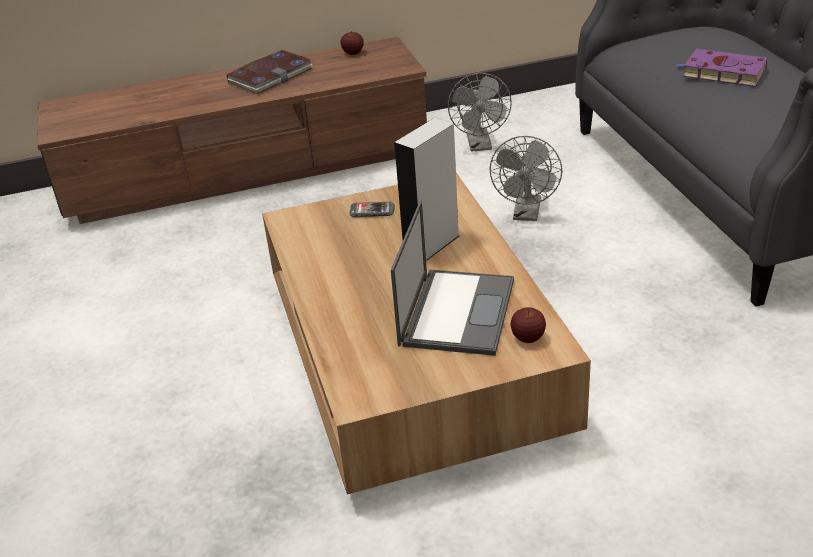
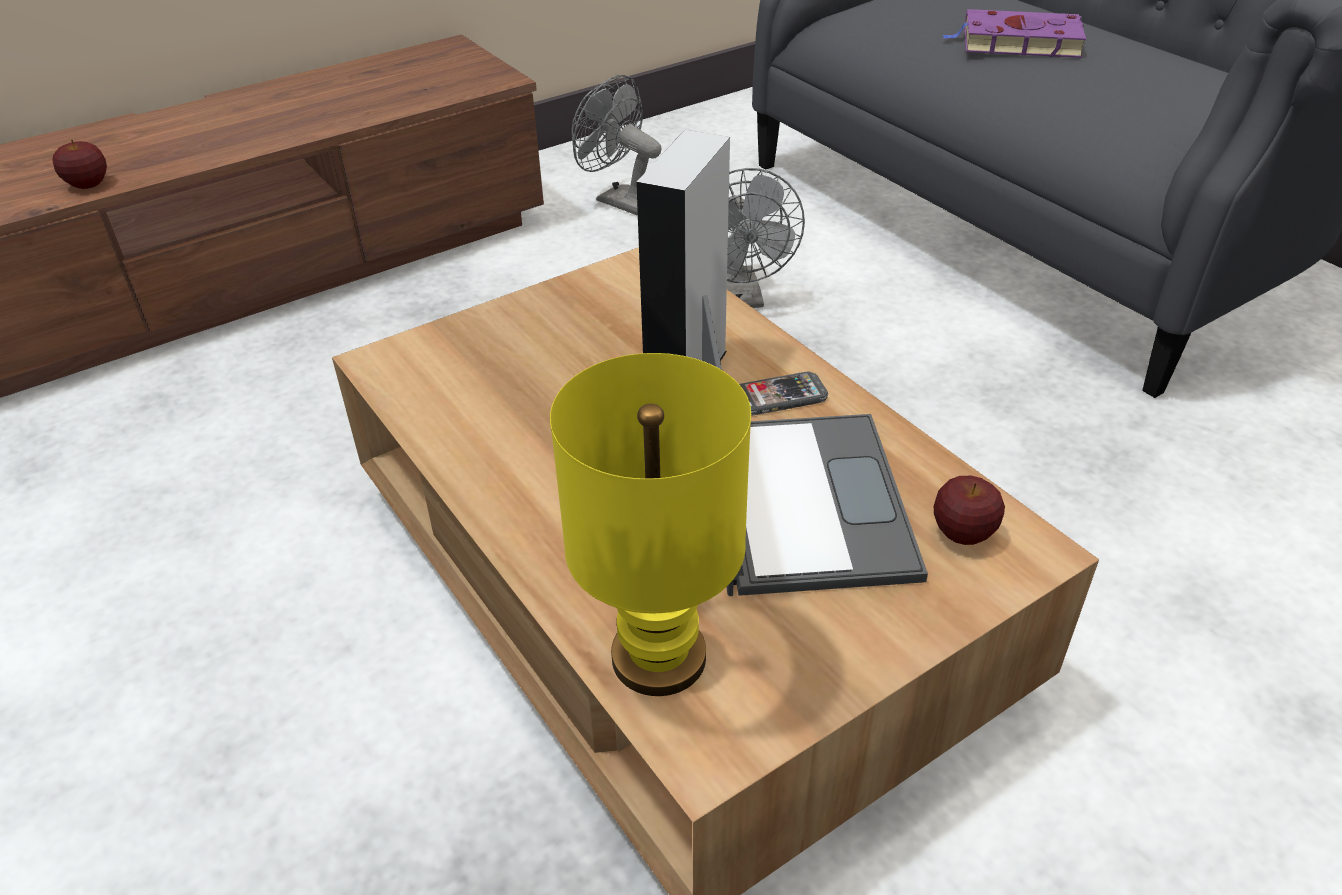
camera: 20 degrees left, 5 degrees up
book [227,50,312,94] -> none
apple [341,31,364,55] -> apple moved to [52,140,107,189]
phone [350,202,395,217] -> phone moved to [739,371,828,416]
grey fan [448,73,512,152] -> grey fan turned 150 degrees clockwise [571,75,661,216]
none -> yellow table lamp [550,353,751,696]

